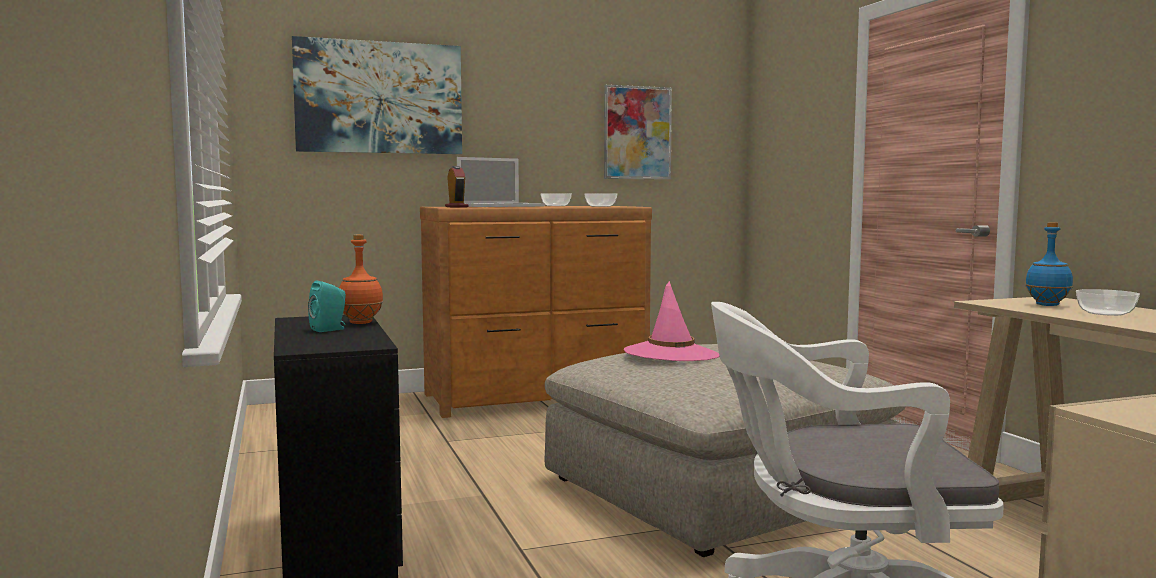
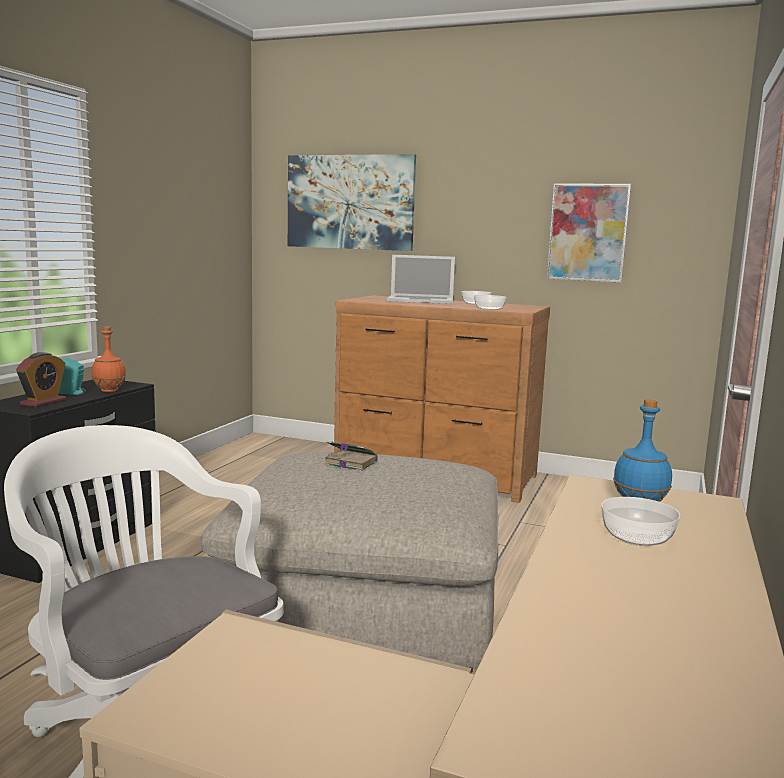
camera: 40 degrees right, 5 degrees up
alarm clock [445,166,468,207] -> alarm clock moved to [16,352,66,407]
pink hat [624,281,719,361] -> book [324,441,378,471]

